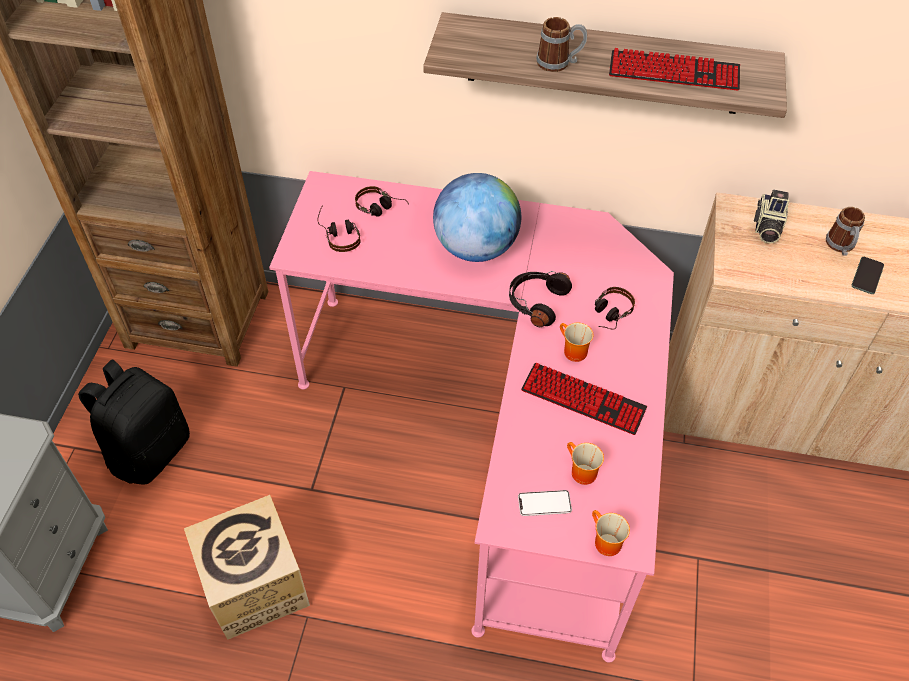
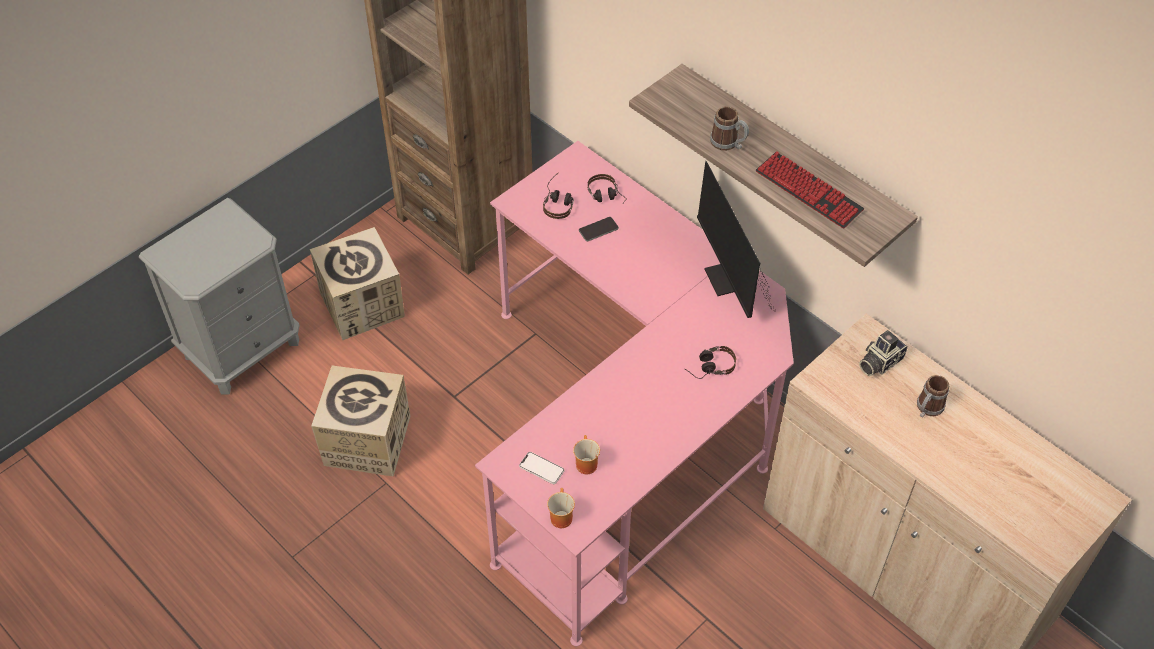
camera: 35 degrees right, 0 degrees up
black backpack [78,359,190,484] -> cardboard box [310,227,405,340]
globe [433,173,521,262] -> none
black headphones [509,271,572,327] -> none
keyboard [521,363,647,435] -> none
mug [560,323,593,362] -> none
phone [852,257,884,294] -> phone moved to [579,217,619,241]
none -> monitor [697,161,775,318]

